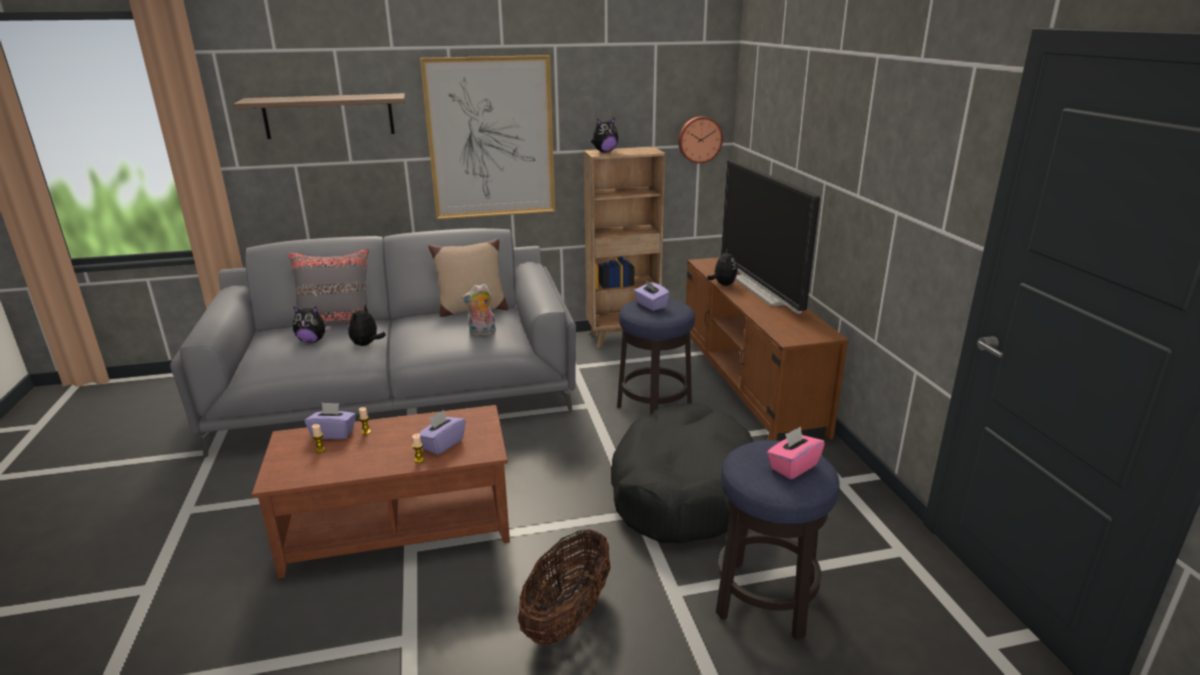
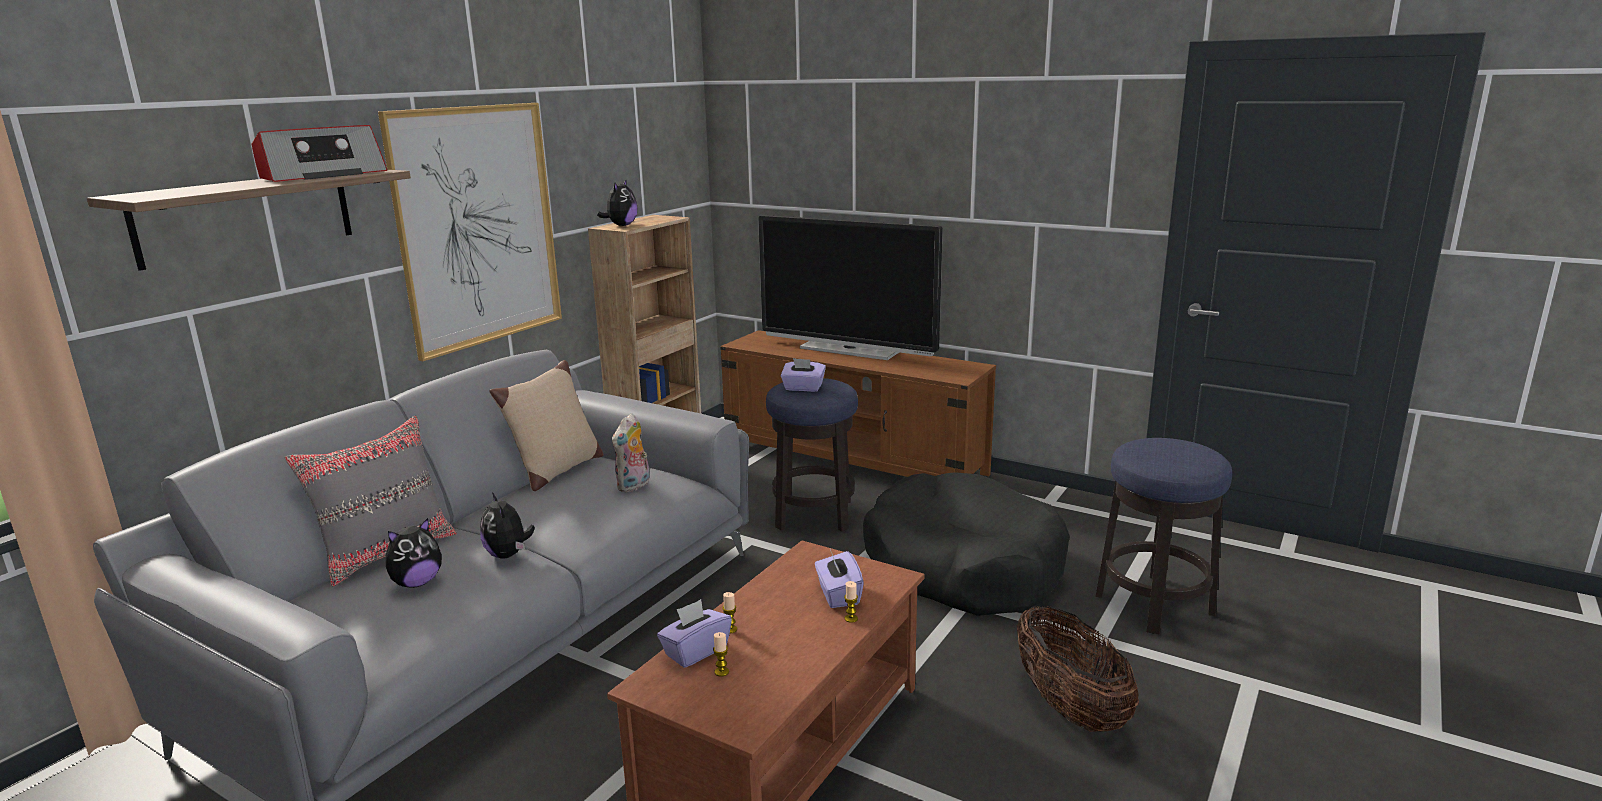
camera: 45 degrees left, 5 degrees down
wall clock [678,116,723,164] -> none
plush toy [707,250,738,286] -> none
pink tissue box [767,427,825,480] -> none
none -> radio [251,125,388,182]

